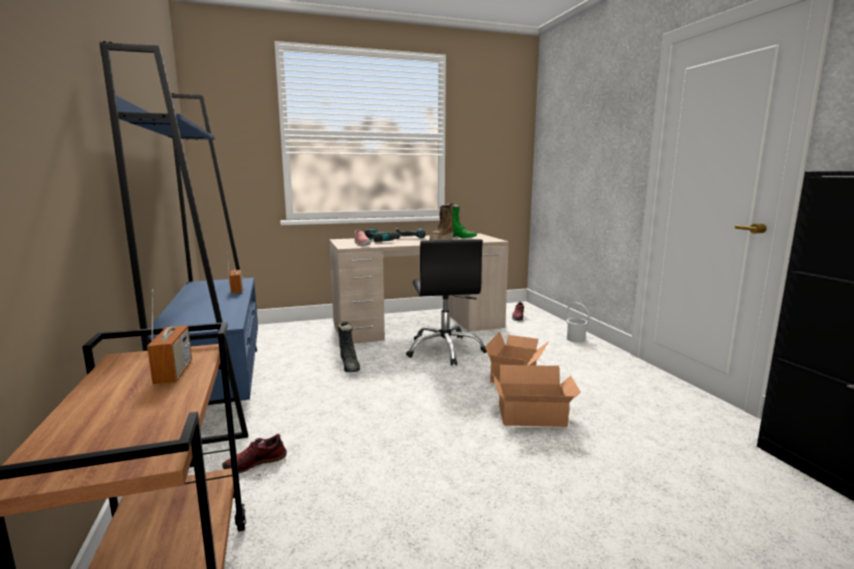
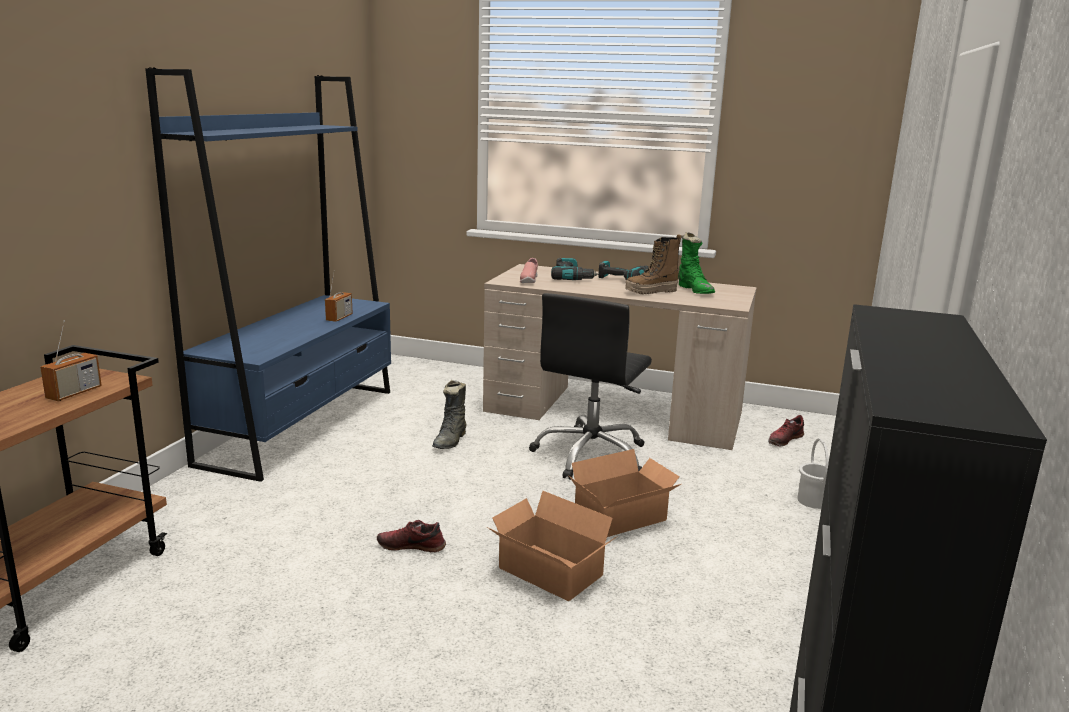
camera: 35 degrees right, 5 degrees up
shoe [222,434,287,473] -> shoe moved to [377,520,446,552]

